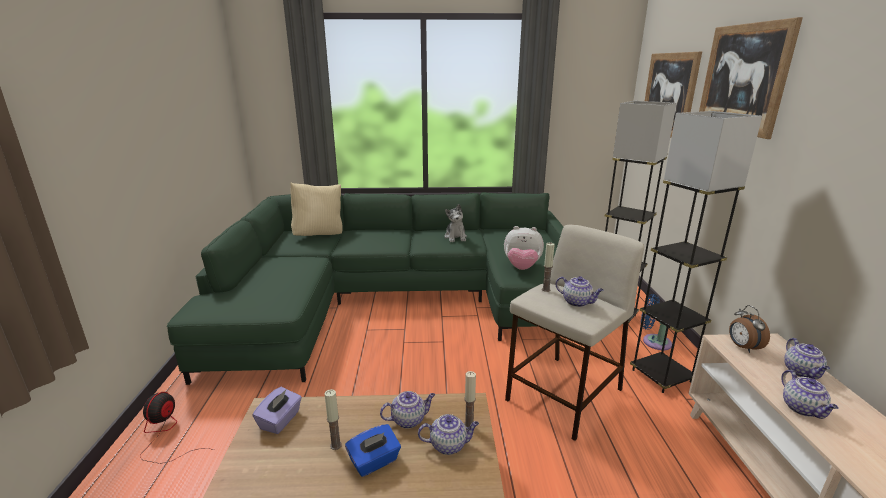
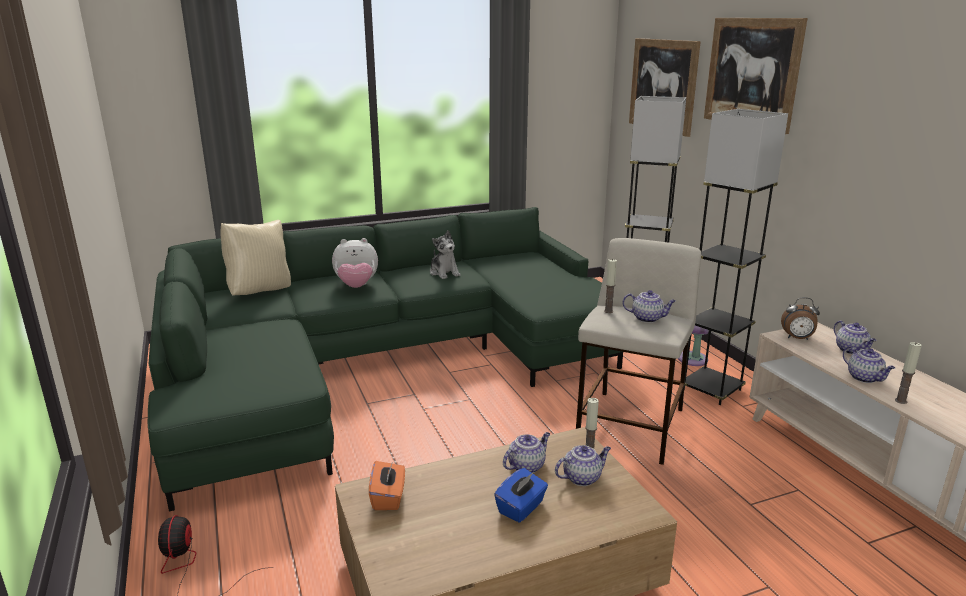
camera: 20 degrees left, 0 degrees up
purple tissue box [252,387,302,434] -> orange tissue box [369,461,405,510]
candle [324,389,342,450] -> candle moved to [895,342,922,404]
plush toy [504,226,544,270] -> plush toy moved to [332,238,378,288]
alarm clock [729,305,770,353] -> alarm clock turned 45 degrees counterclockwise [781,297,820,340]

